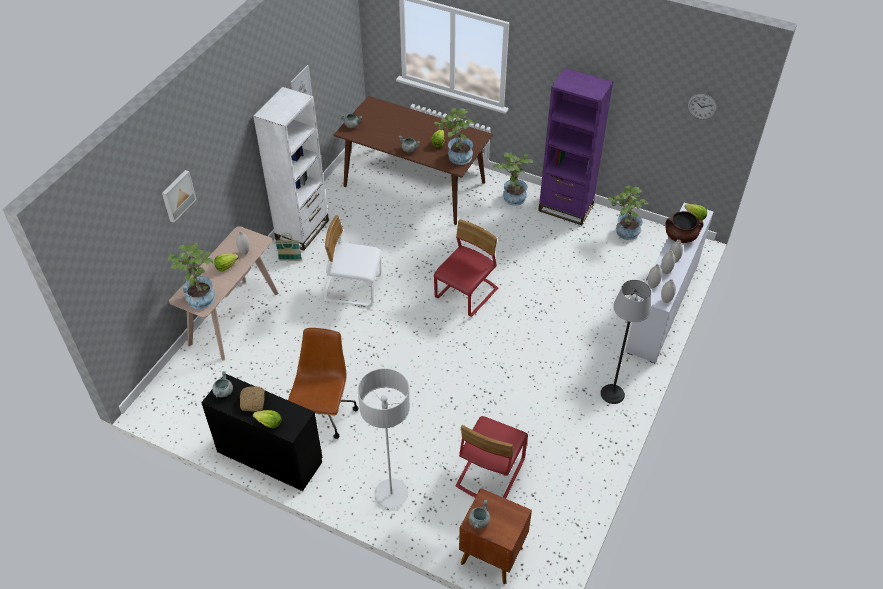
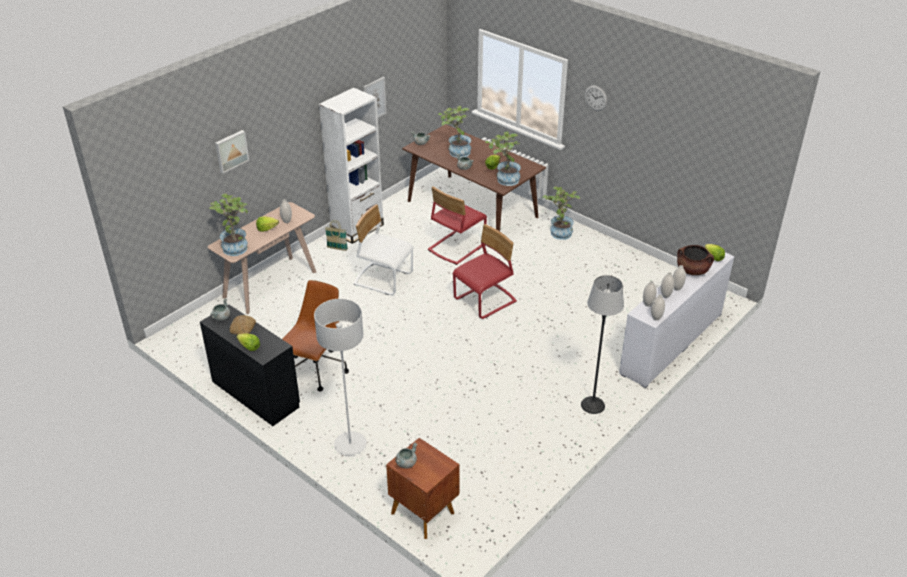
camera: 15 degrees right, 10 degrees down
red chair [456,416,528,499] -> red chair moved to [428,186,487,265]
purple bookcase [538,68,613,225] -> none
potted plant [608,185,648,240] -> potted plant moved to [438,106,471,158]
wall clock [688,94,717,120] -> wall clock moved to [585,85,607,111]

